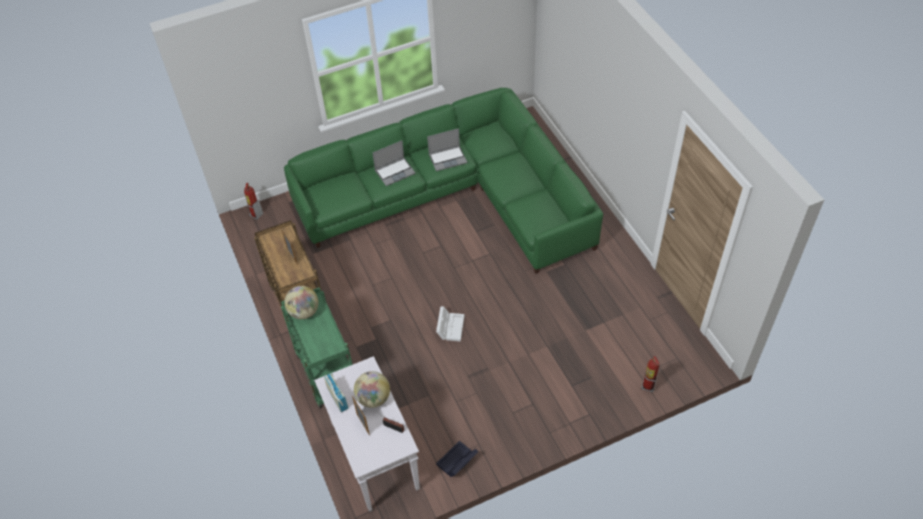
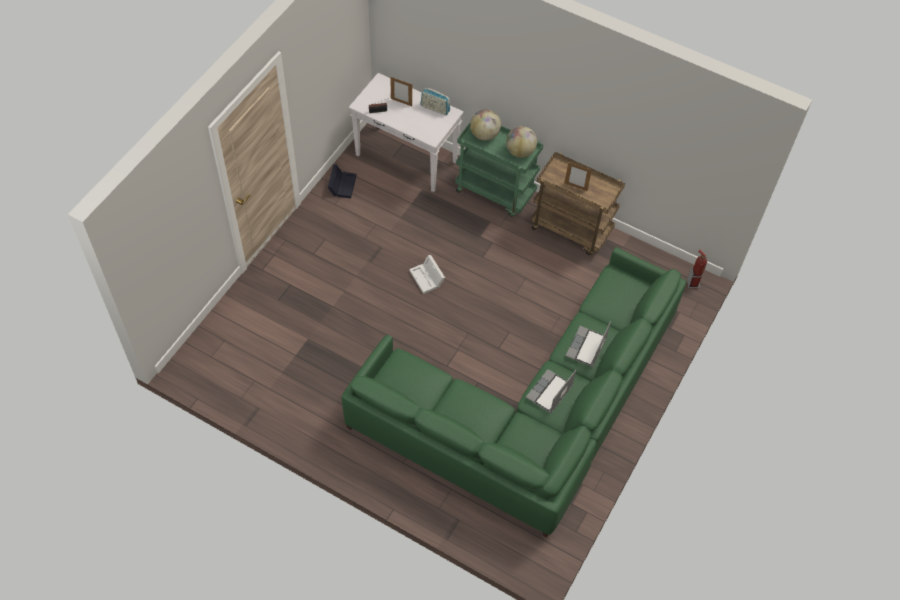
camera: 140 degrees right, 5 degrees up
globe [354,371,390,408] -> globe moved to [470,109,501,141]
fire extinguisher [641,356,659,392] -> none

